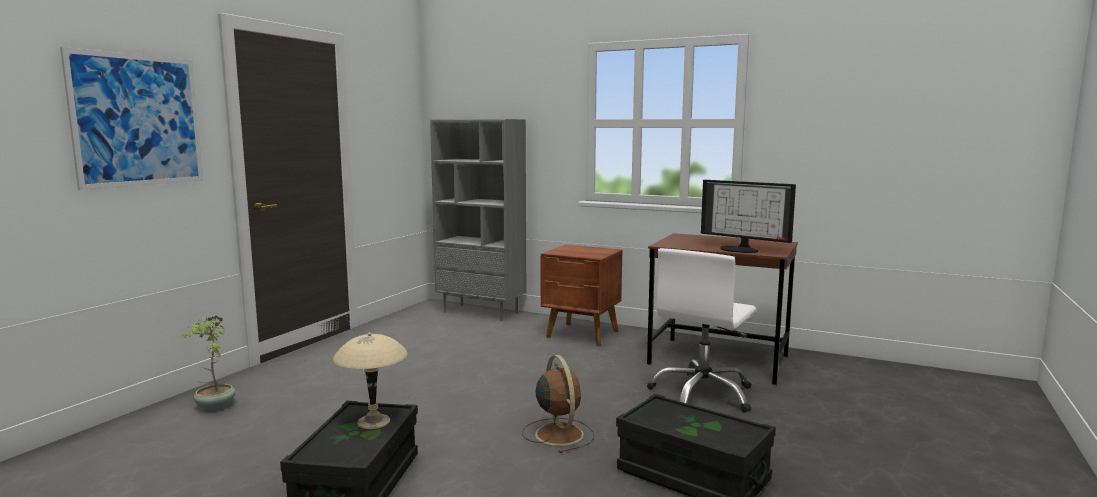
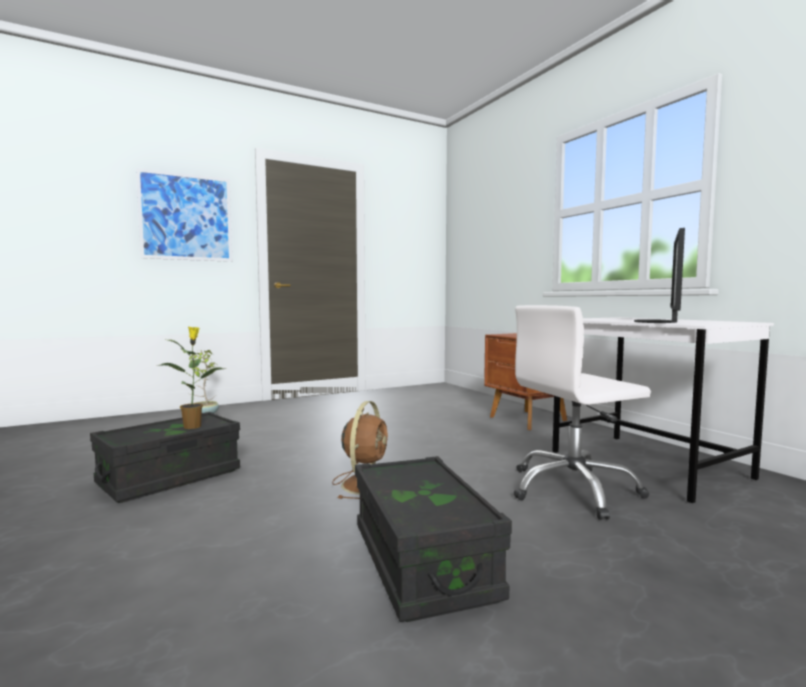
camera: 35 degrees right, 5 degrees down
beige table lamp [333,332,408,429] -> potted plant [157,327,225,429]
grey bookcase [430,119,526,321] -> none
brown desk [647,233,798,385] -> white desk [552,317,774,504]
monitor [701,180,796,253] -> monitor turned 45 degrees clockwise [634,228,685,323]

